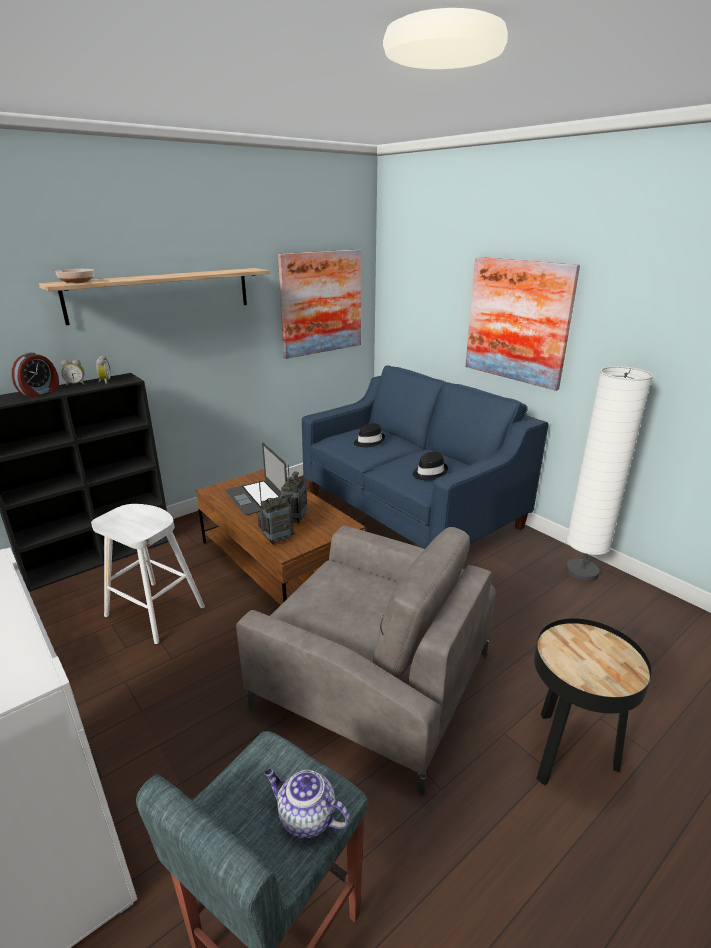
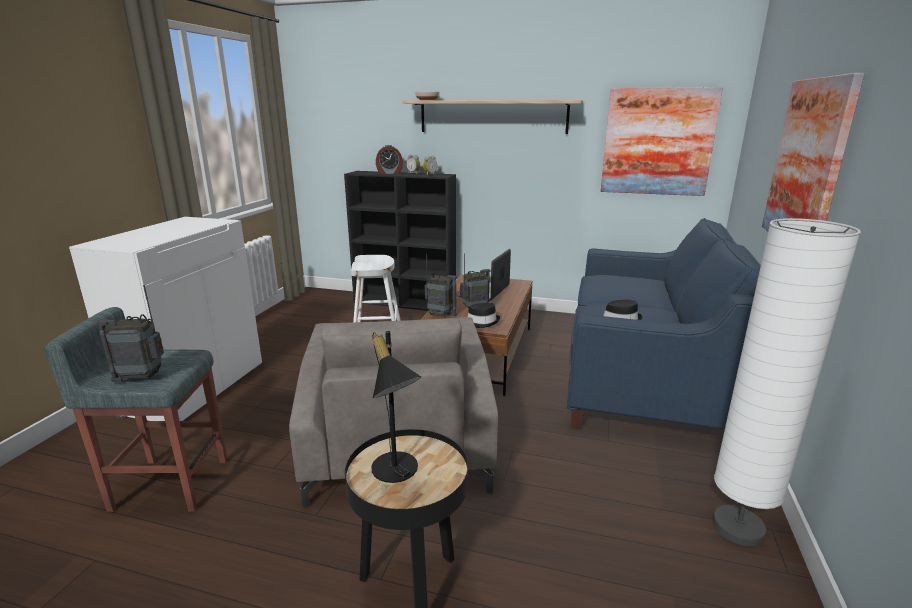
camera: 55 degrees right, 5 degrees down
teapot [264,769,350,838] -> radio [96,285,164,382]
black hat [354,423,385,447] -> black hat moved to [467,303,500,328]
none -> black table lamp [371,331,421,483]

